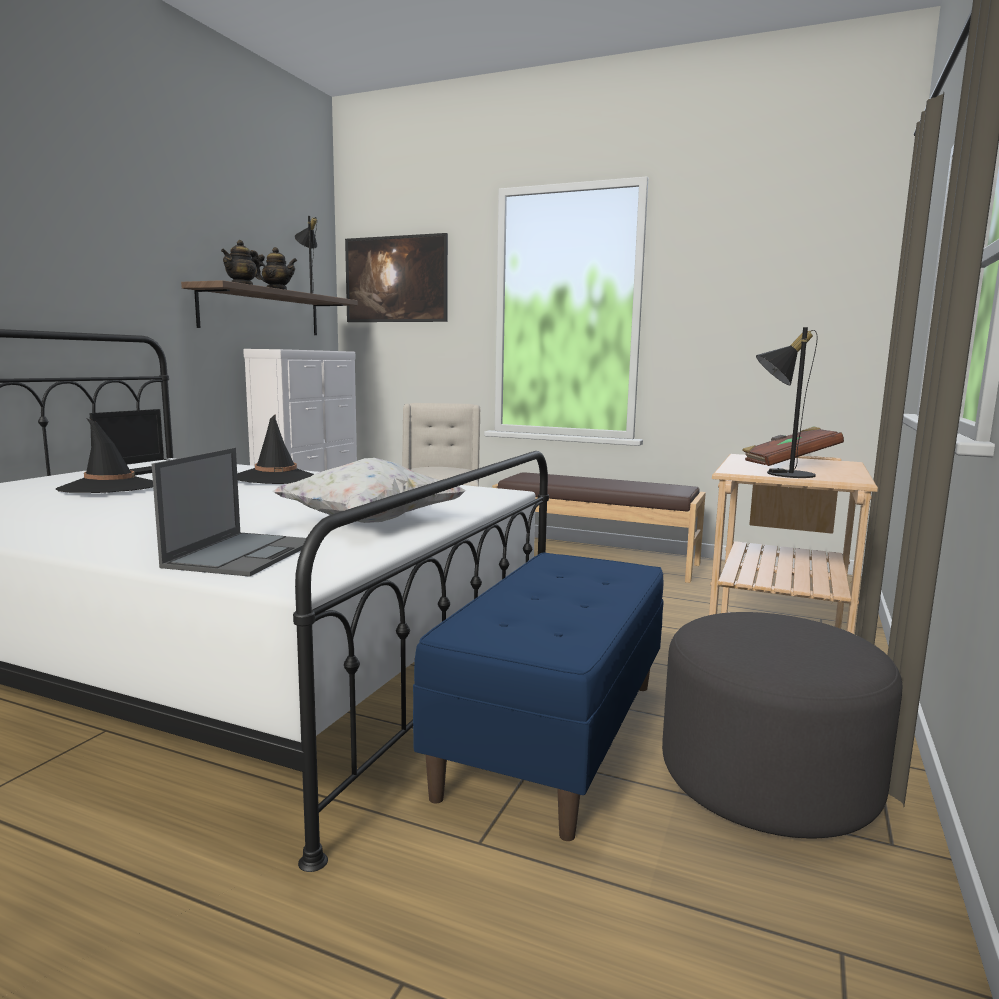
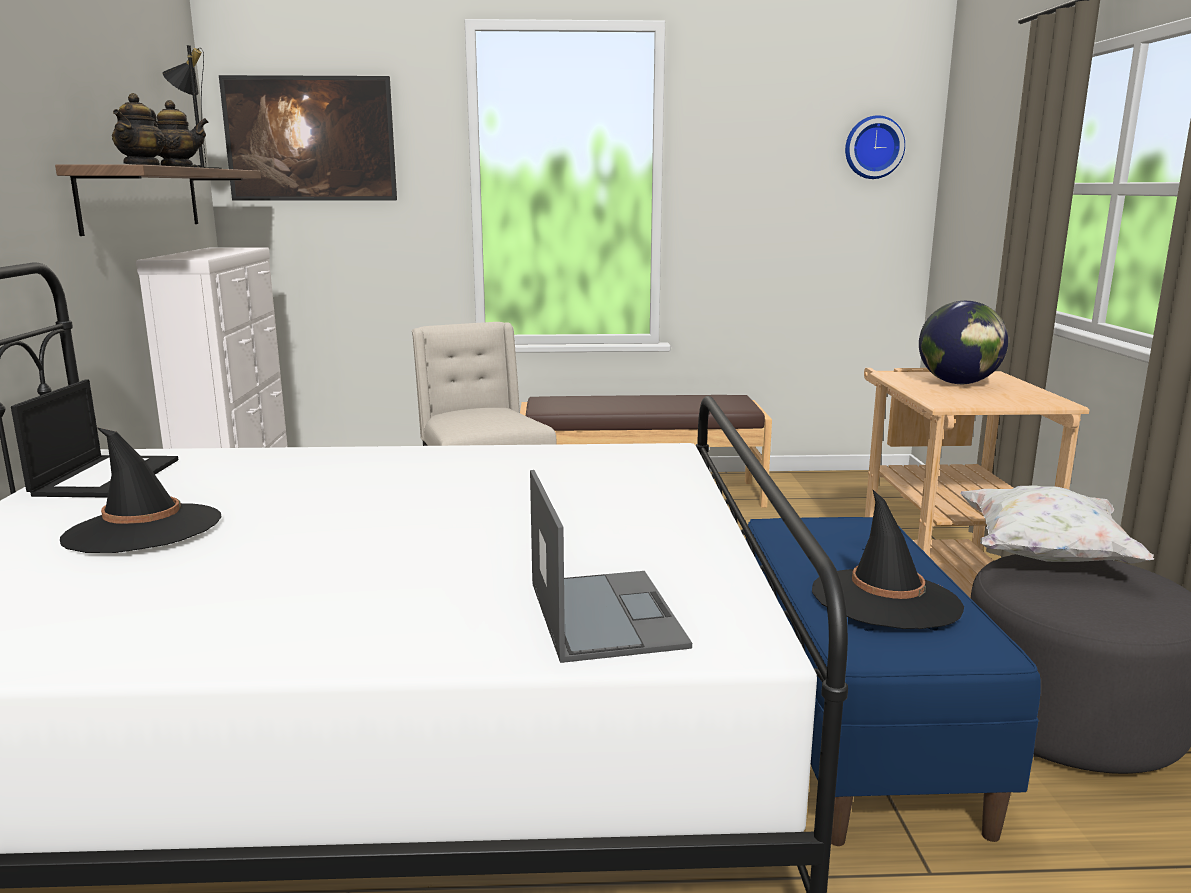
camera: 25 degrees left, 5 degrees up
black hat [237,414,314,484] -> black hat moved to [812,490,964,629]
white pillow [272,458,466,523] -> white pillow moved to [960,485,1154,564]
brown book [742,426,844,466] -> globe [919,301,1008,384]
black table lamp [756,327,818,478] -> none
none -> wall clock [845,115,905,179]

